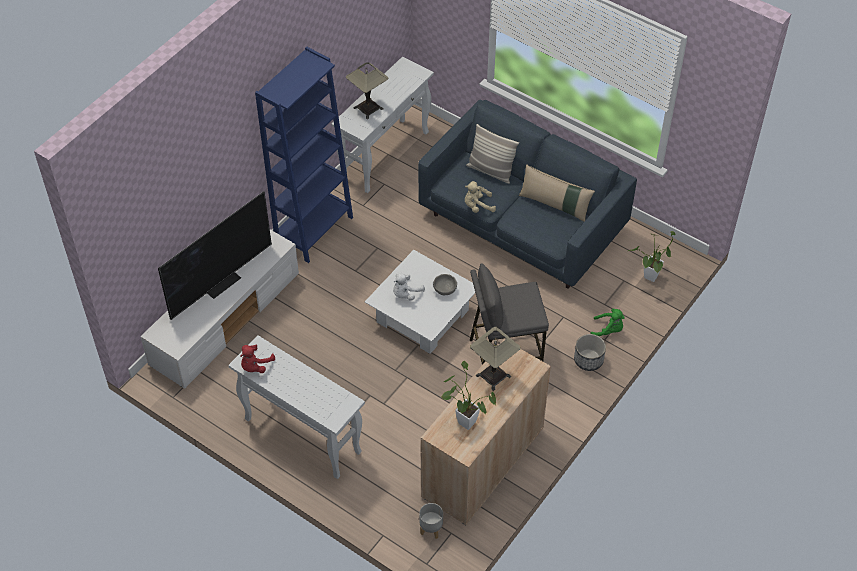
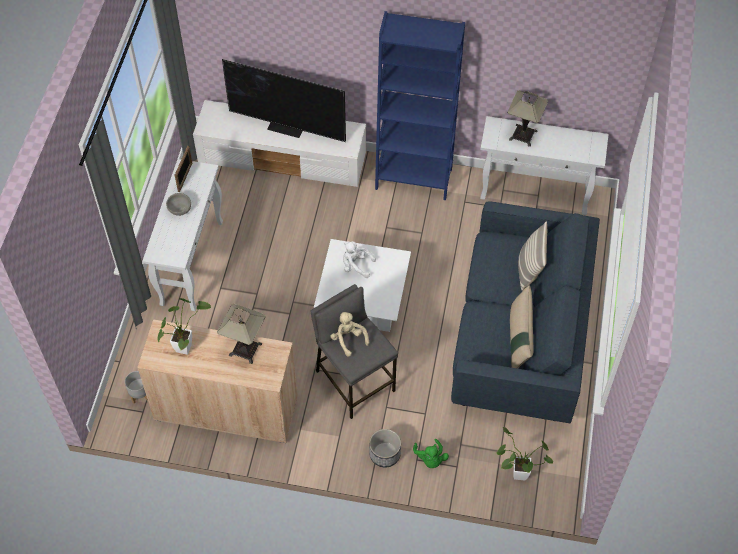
camera: 65 degrees right, 5 degrees up
red plush toy [241,345,275,373] -> picture frame [175,146,192,192]
grey bowl [433,274,457,295] -> grey bowl moved to [166,193,191,216]
beige plush toy [465,181,496,213] -> beige plush toy moved to [331,312,369,357]

